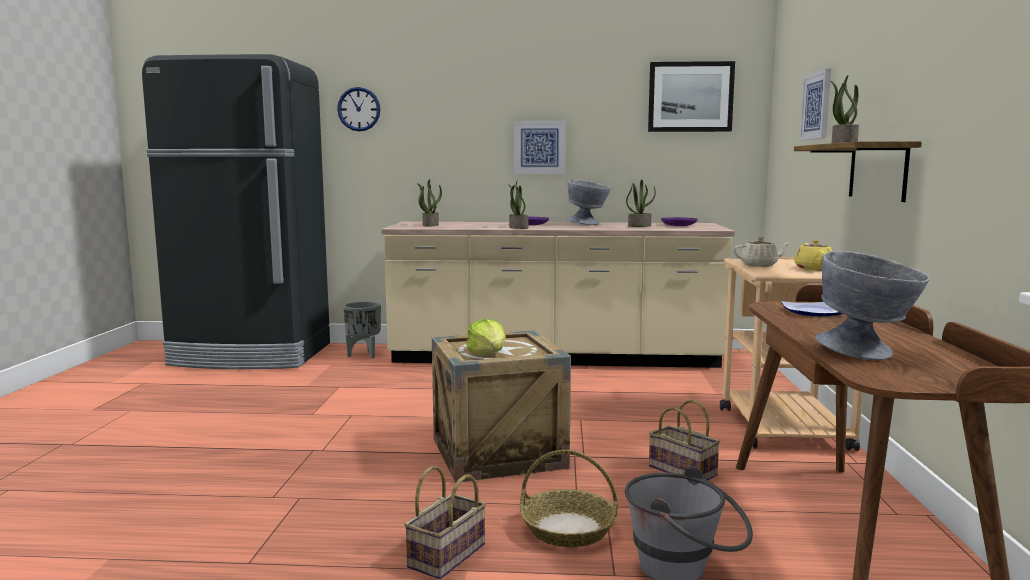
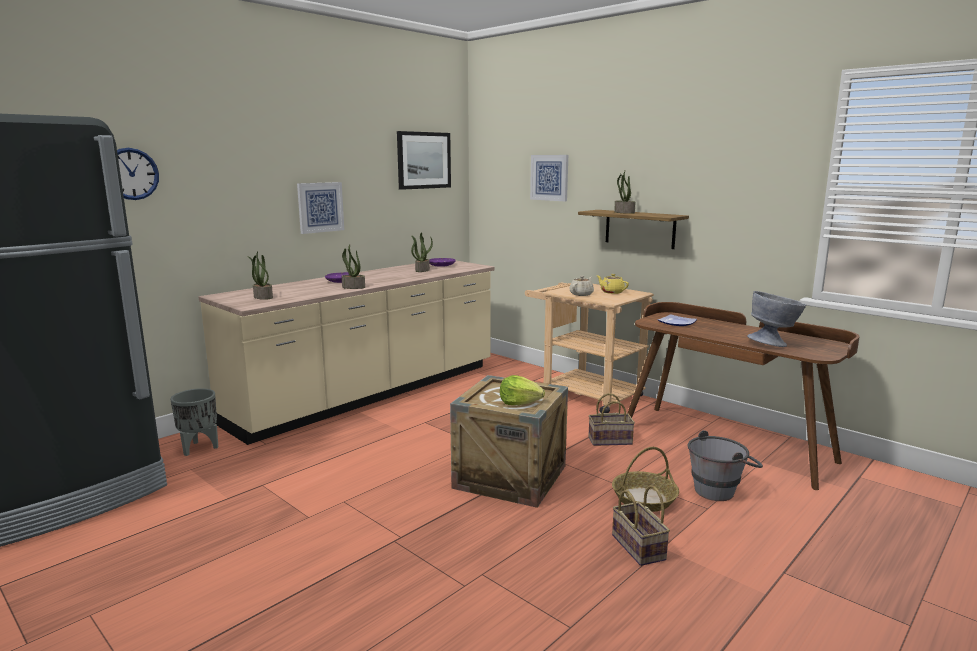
camera: 50 degrees left, 5 degrees up
grey bowl [567,179,611,225] -> none

